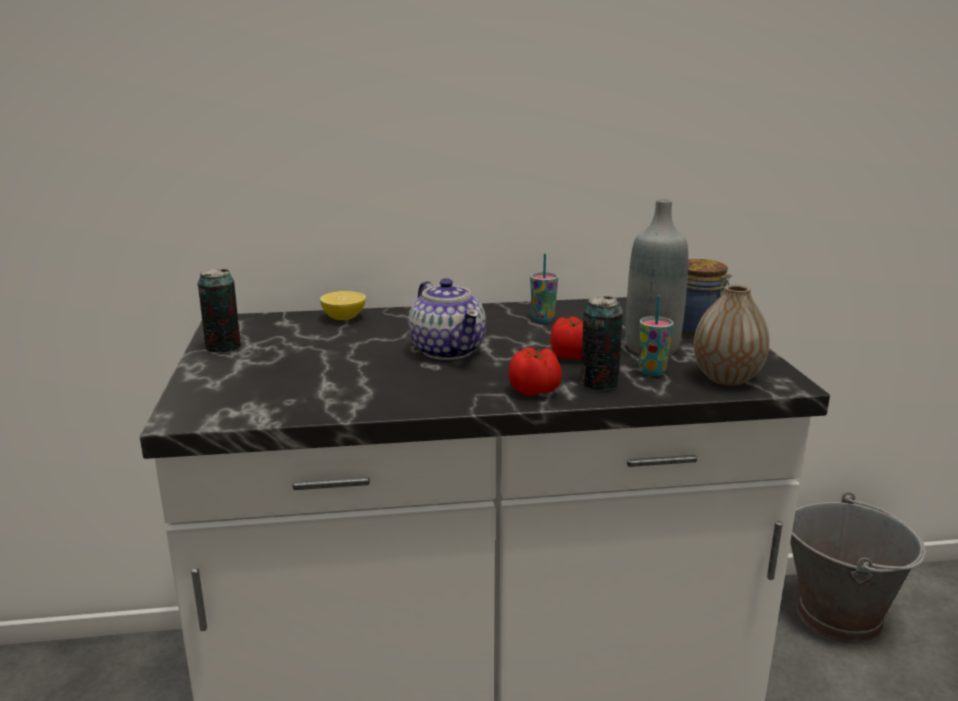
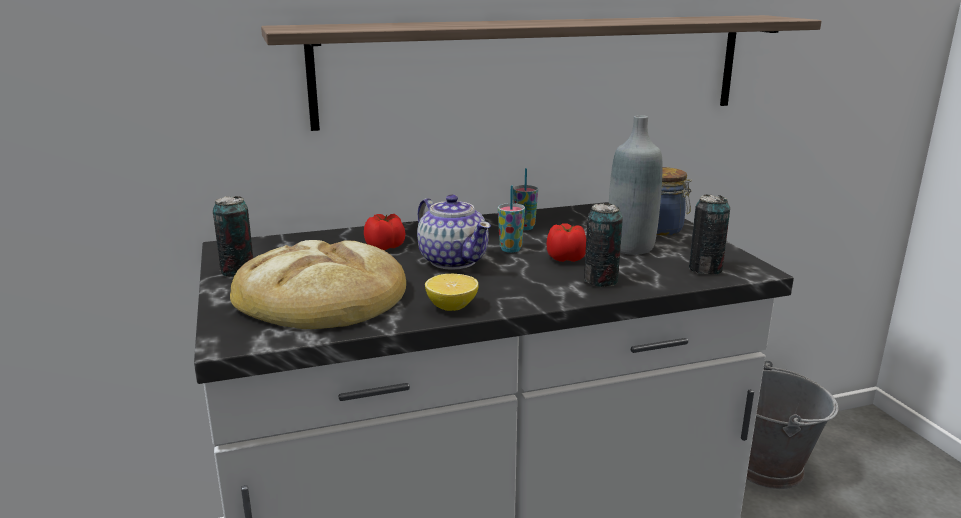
camera: 10 degrees left, 0 degrees up
lemon [320,291,366,320] -> lemon moved to [425,274,479,311]
tomato [508,347,562,396] -> tomato moved to [364,214,405,250]
cup [639,295,674,376] -> cup moved to [498,186,525,253]
vase [694,285,770,386] -> can [689,194,730,275]
none -> bread [230,240,406,329]
none -> shelf [261,15,822,131]

